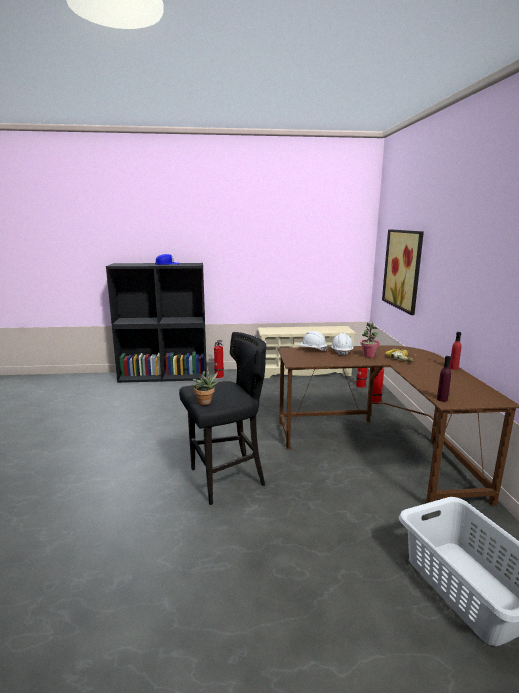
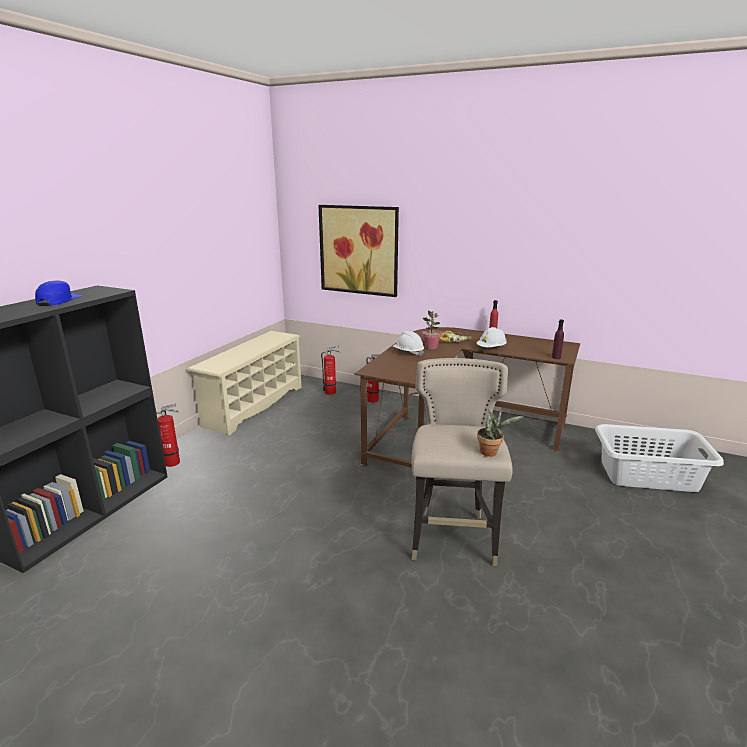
camera: 60 degrees left, 5 degrees up
black stool [179,332,266,505] -> beige stool [412,358,513,566]
white hard hat [299,331,327,351] -> white hard hat moved to [477,327,507,347]

